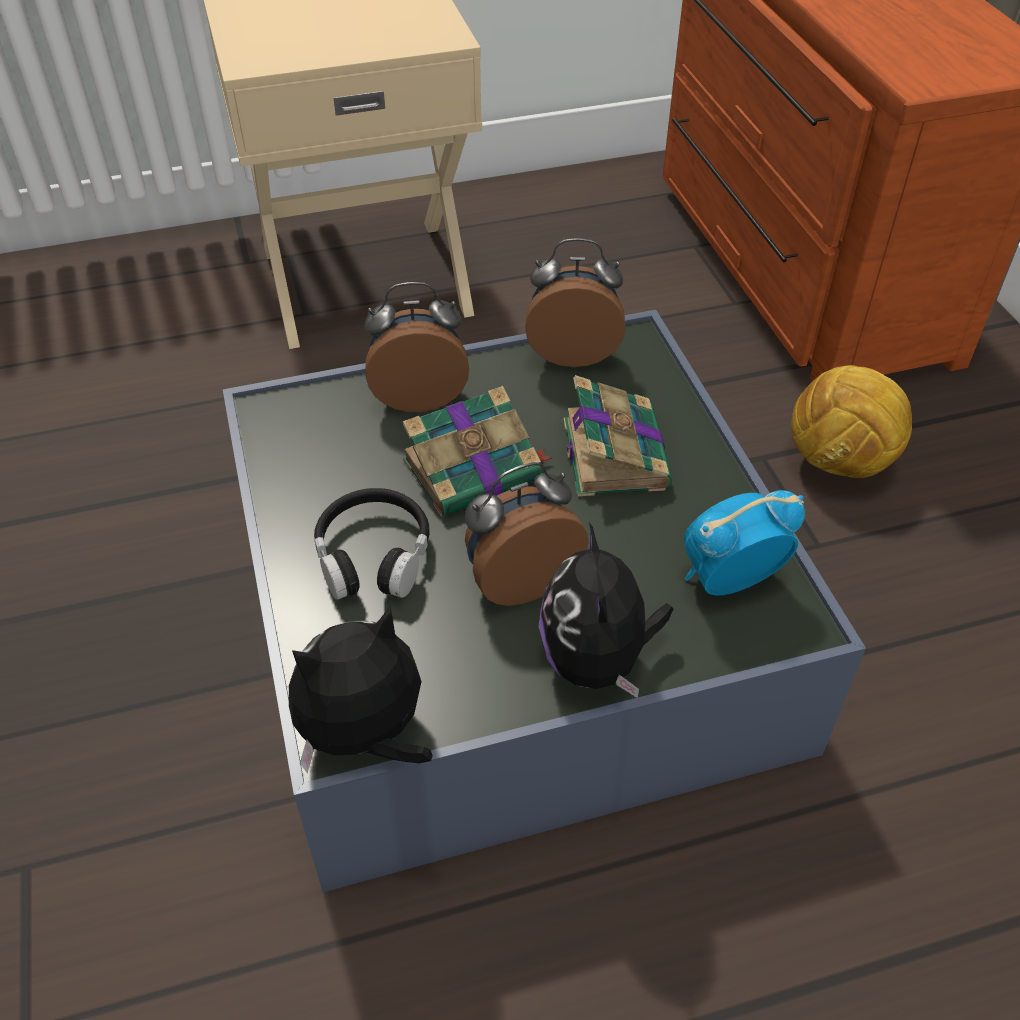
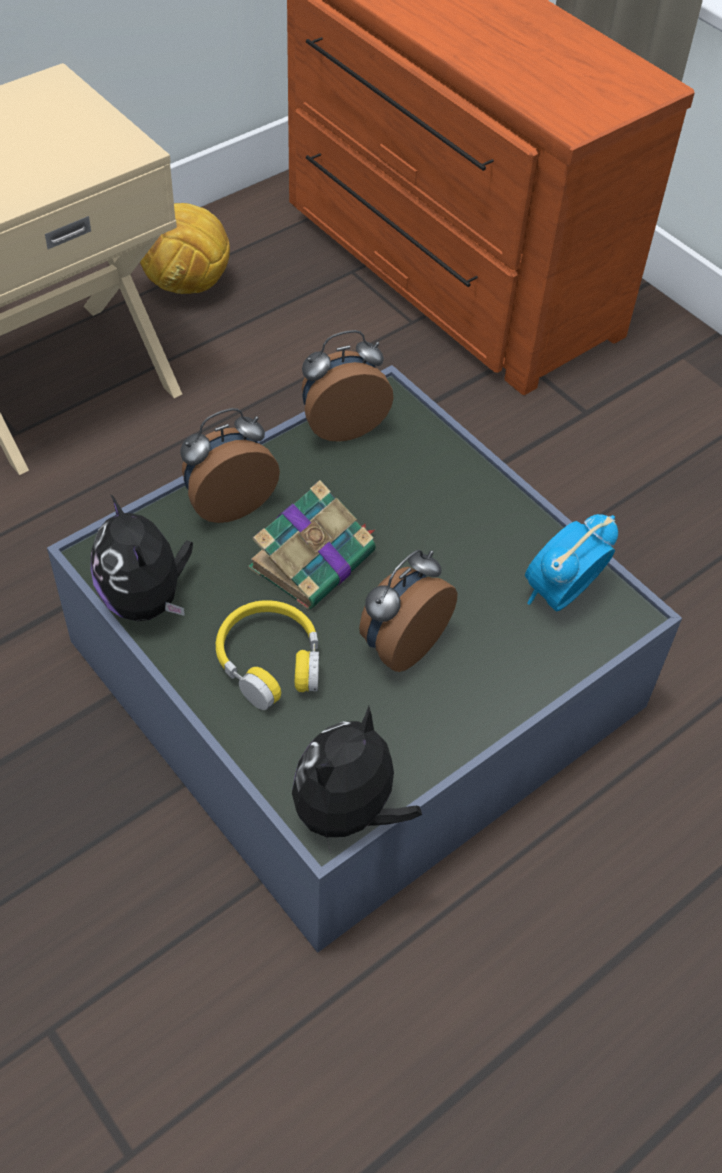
camera: 25 degrees left, 5 degrees up
black headphones [314,488,429,600] -> yellow headphones [216,600,319,710]
plush toy [538,522,674,698] -> plush toy moved to [91,494,193,621]
book [563,375,672,497] -> none
football [791,365,912,478] -> football moved to [140,203,230,294]

